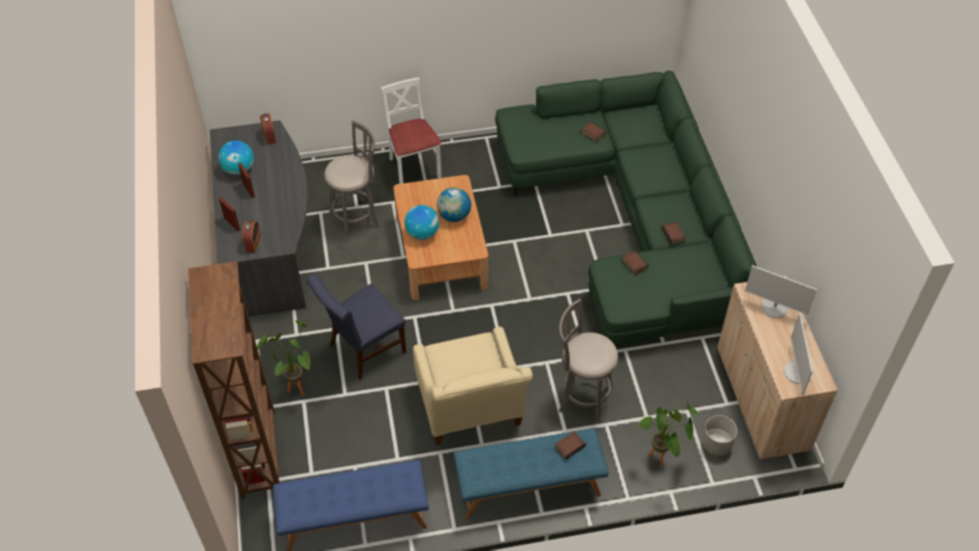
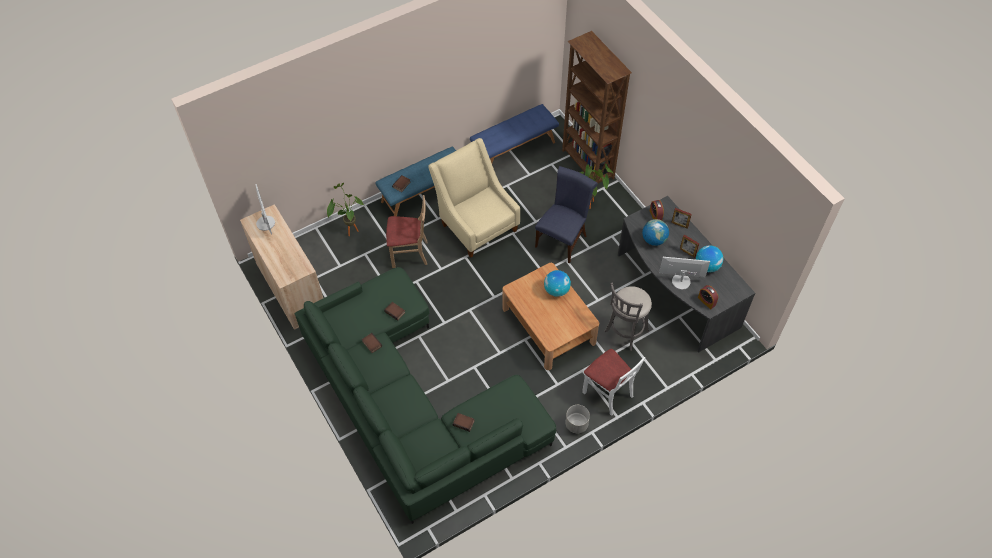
camera: 160 degrees right, 5 degrees up
globe [437,188,471,222] -> globe moved to [642,219,669,246]
grey stool [559,298,618,424] -> beige chair [386,195,428,268]
grey planter [702,415,737,455] -> grey planter moved to [565,405,590,433]
monitor [745,265,817,318] -> monitor moved to [659,257,710,290]

